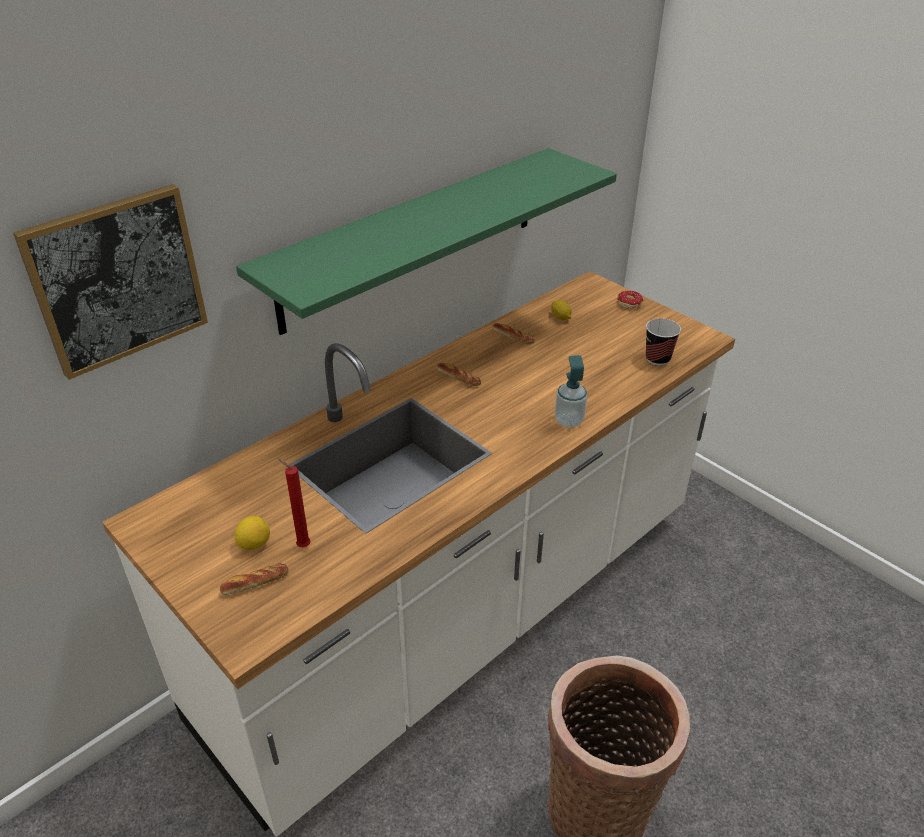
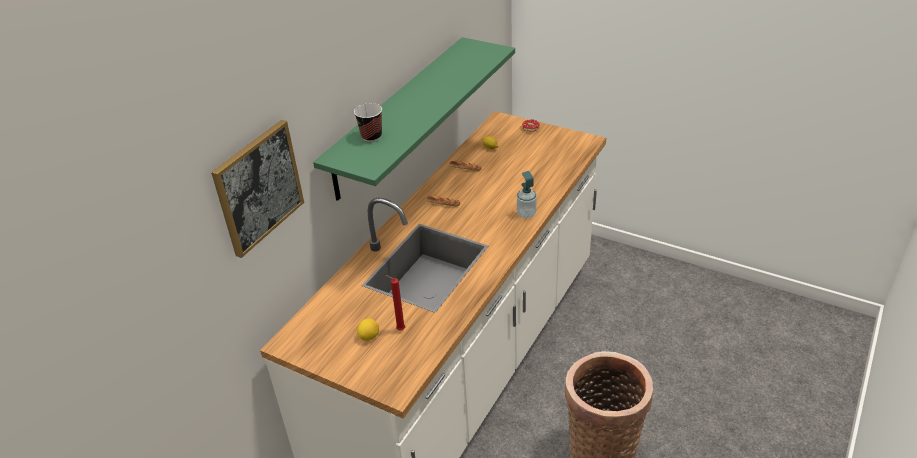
camera: 15 degrees left, 0 degrees up
bread [220,563,288,595] -> none
cup [646,318,681,366] -> cup moved to [354,103,382,142]

